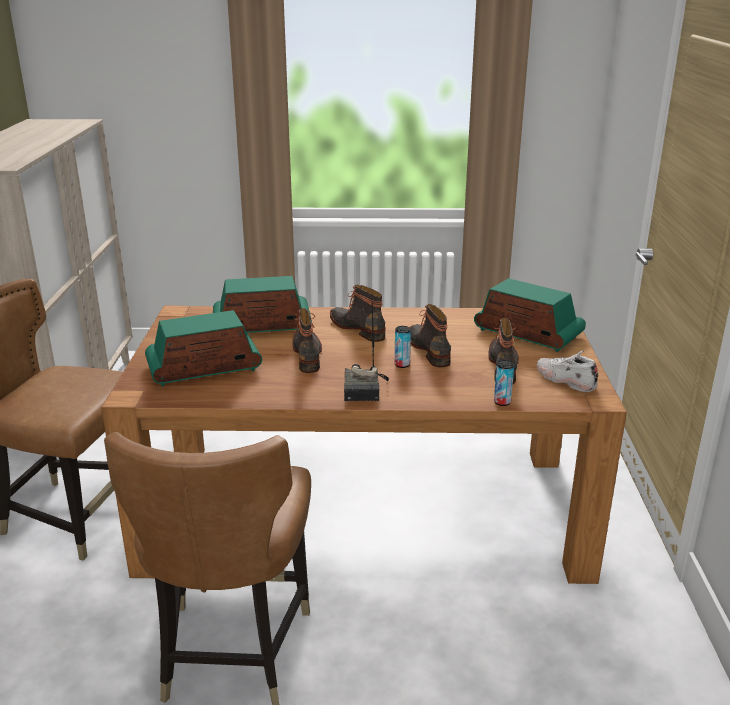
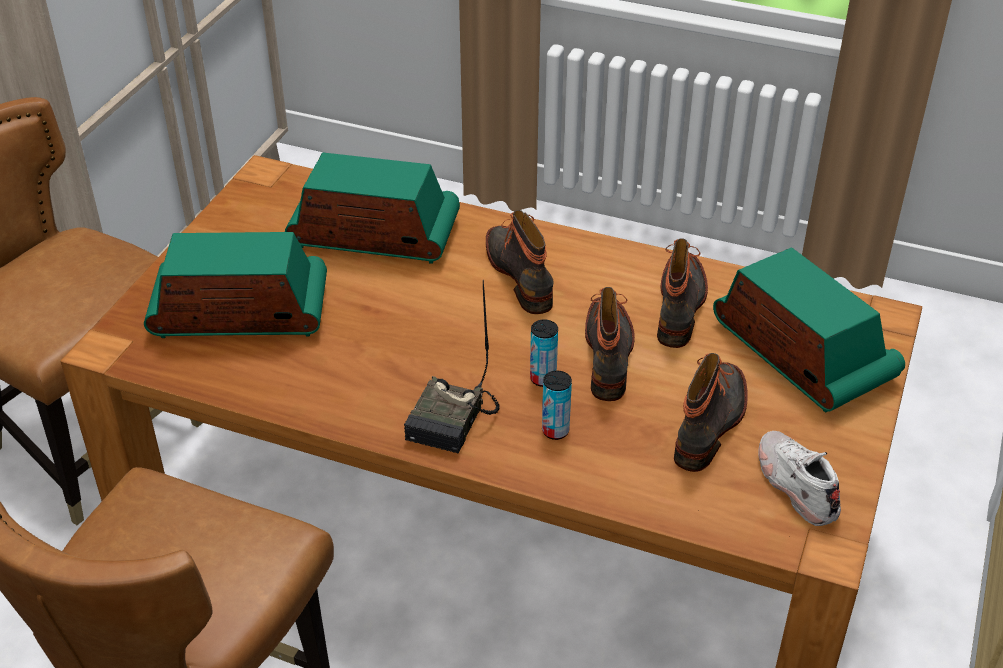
camera: 20 degrees right, 15 degrees up
boot [292,308,322,373] -> boot moved to [657,238,708,348]
can [494,360,514,406] -> can moved to [542,371,572,440]

